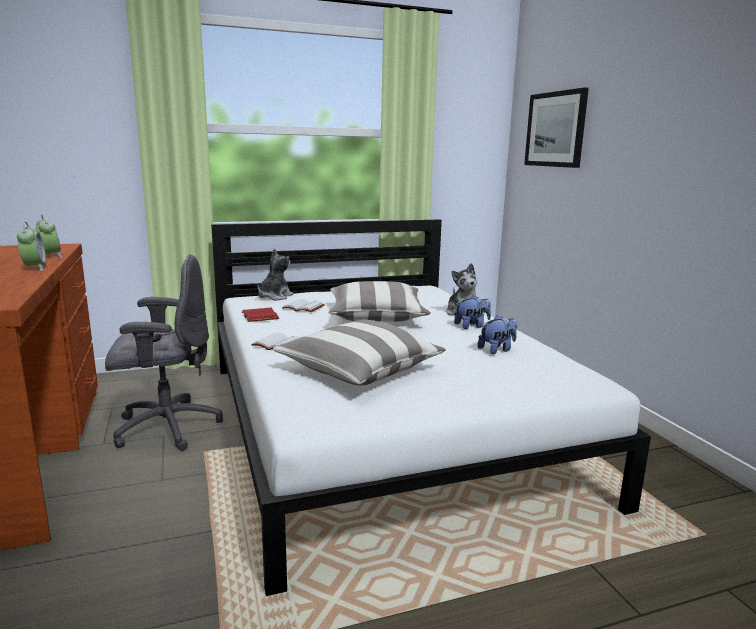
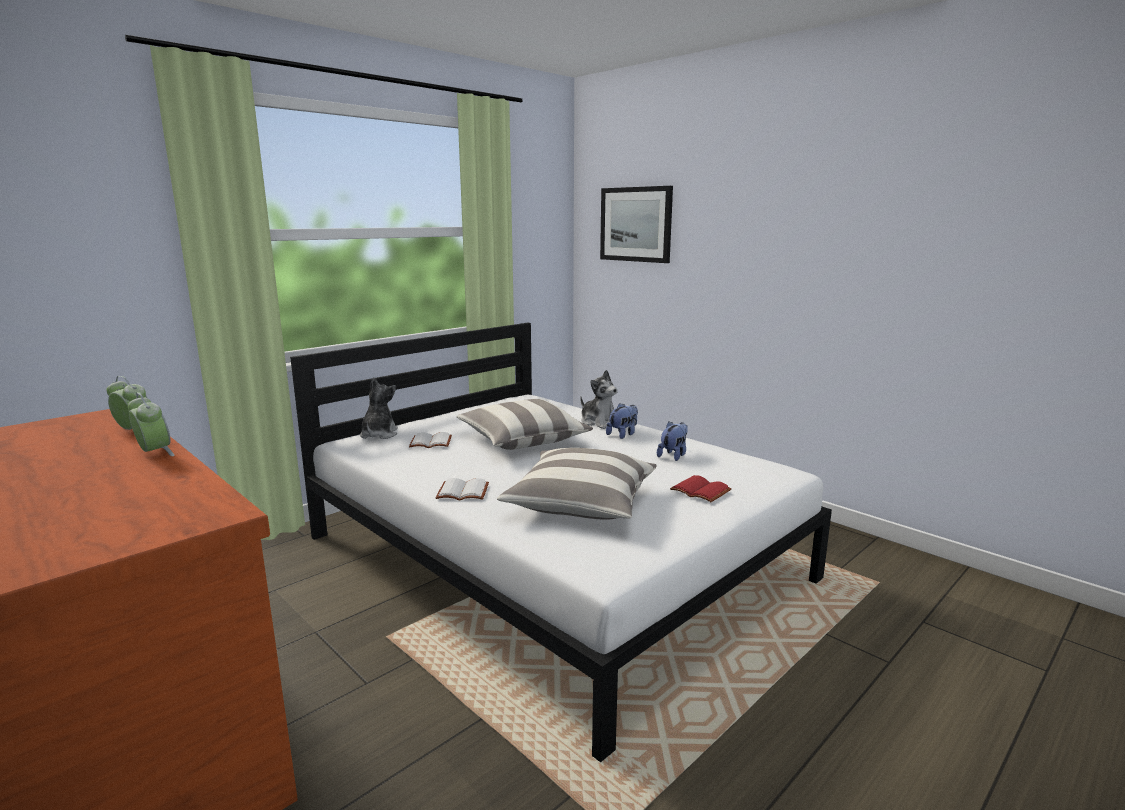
camera: 25 degrees left, 0 degrees up
grey office chair [105,254,223,451] -> none
red book [242,308,279,322] -> red book moved to [670,475,732,502]

